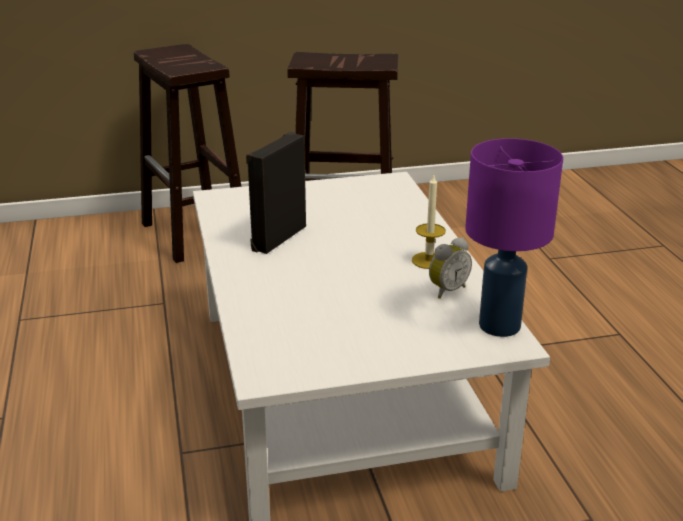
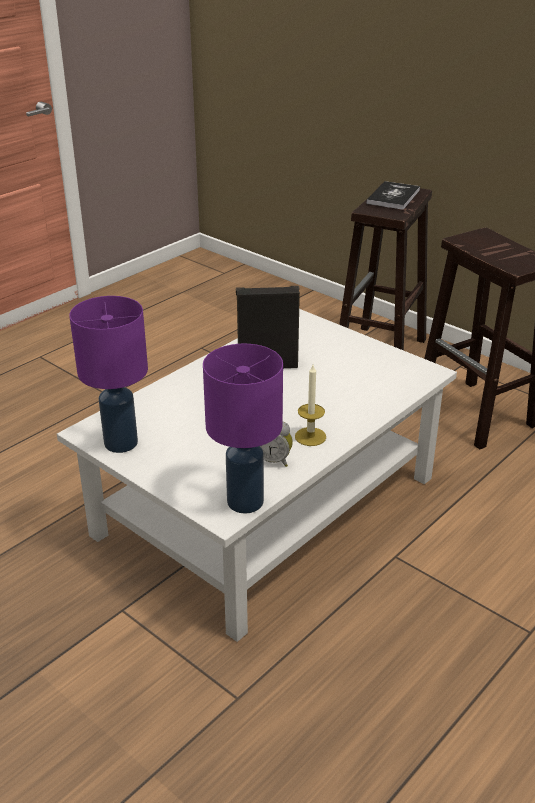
camera: 55 degrees right, 5 degrees up
none -> purple table lamp [69,296,148,453]
none -> book [366,181,420,210]

